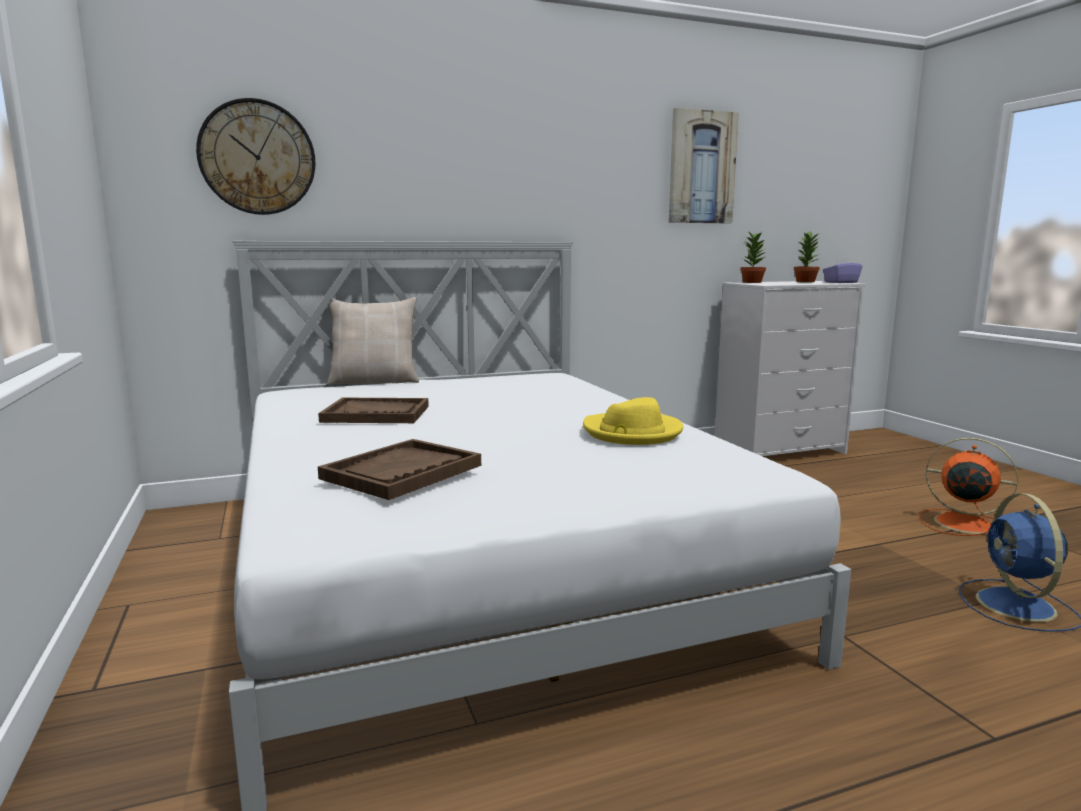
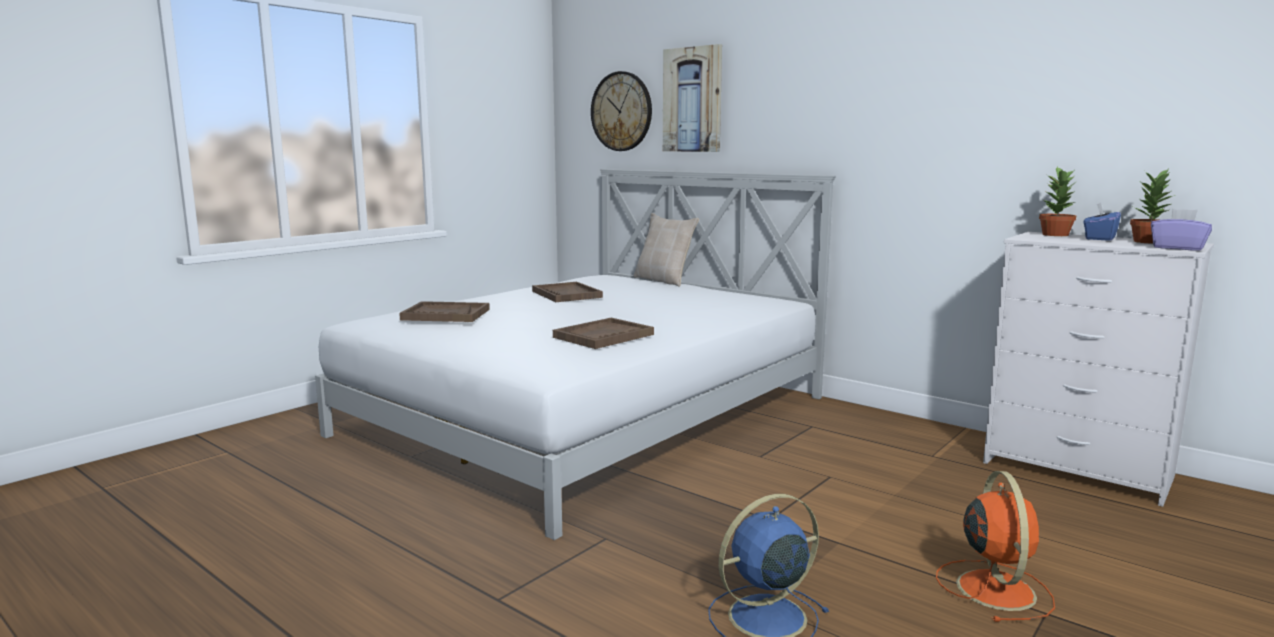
camera: 60 degrees right, 0 degrees up
yellow hat [583,397,683,445] -> brown tray [553,318,654,349]
picture [669,108,739,224] -> picture moved to [663,44,722,152]
none -> blue tissue box [1084,203,1121,241]

